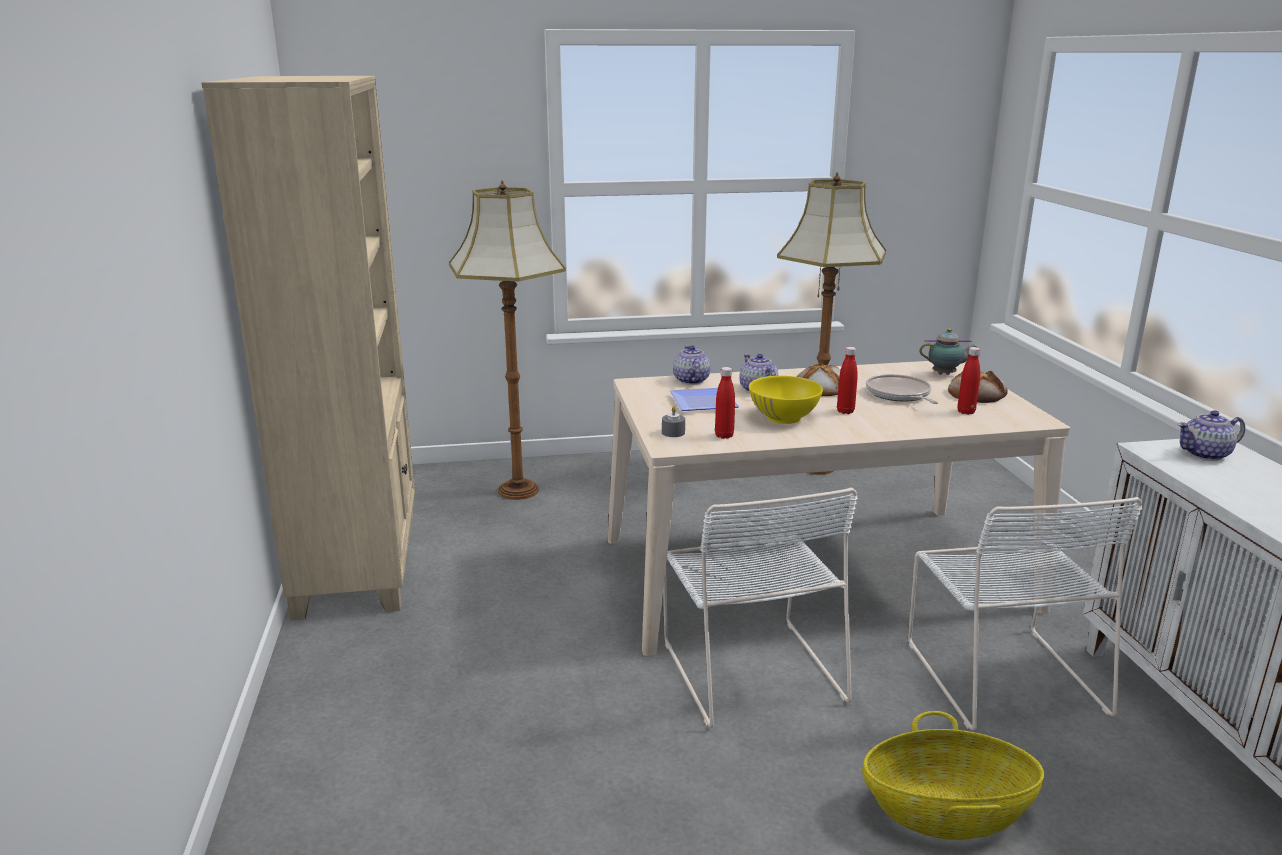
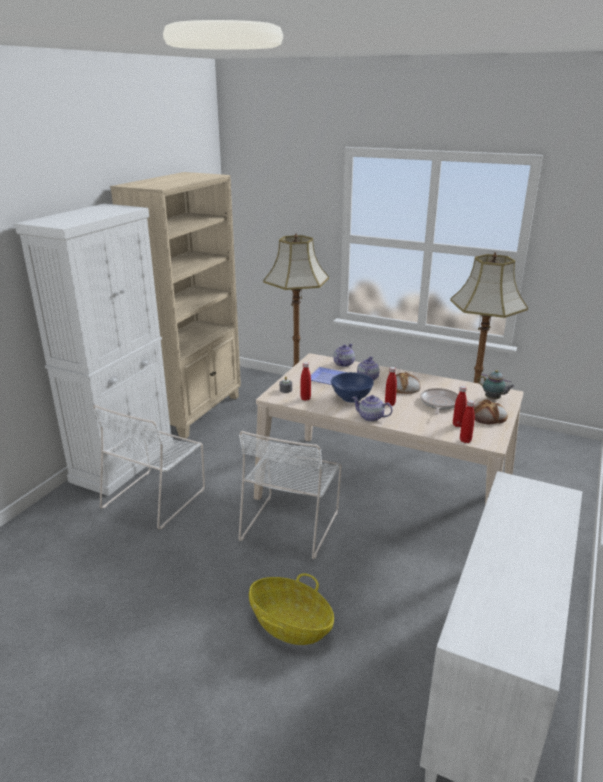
camera: 35 degrees right, 5 degrees up
yellow bowl [749,376,823,424] -> blue bowl [331,372,374,402]
white chair [908,497,1142,731] -> white chair moved to [93,405,205,529]
teapot [1177,410,1245,461] -> teapot moved to [352,395,393,422]
none -> white cabinet [15,204,174,496]
none -> red bottle [460,400,475,443]

